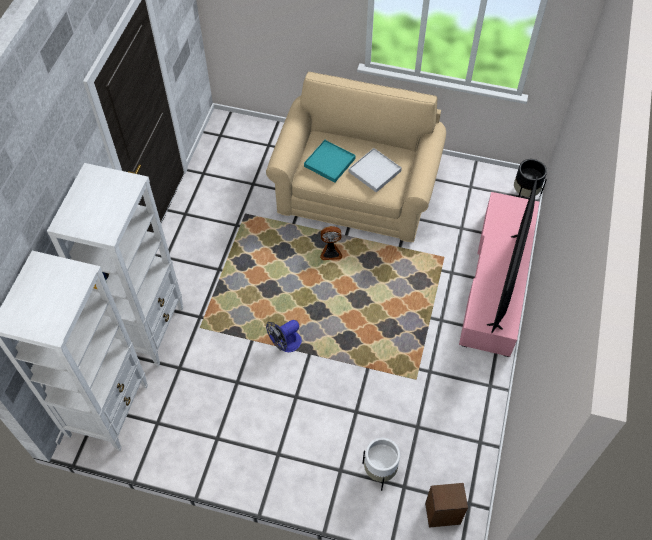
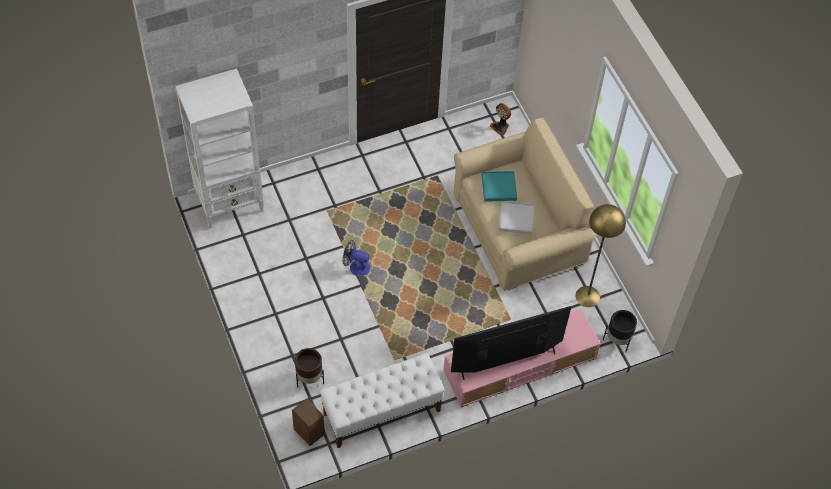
camera: 50 degrees right, 0 degrees up
white bookcase [47,163,183,366] -> none
fan [320,226,342,260] -> fan moved to [490,103,511,136]
white planter [362,438,400,491] -> brown planter [295,348,324,388]
none -> white bench [320,353,445,448]
none -> yellow floor lamp [576,204,626,307]

